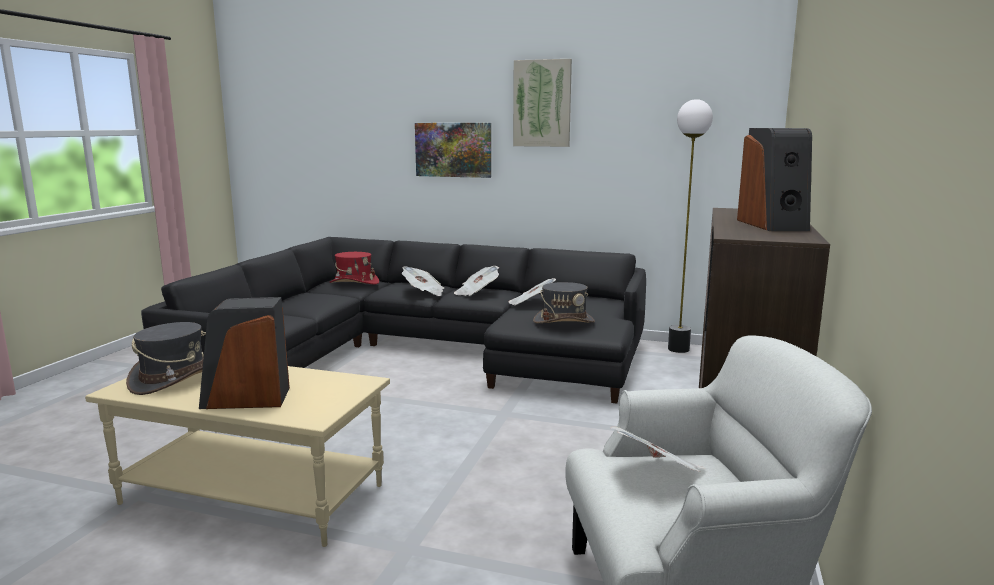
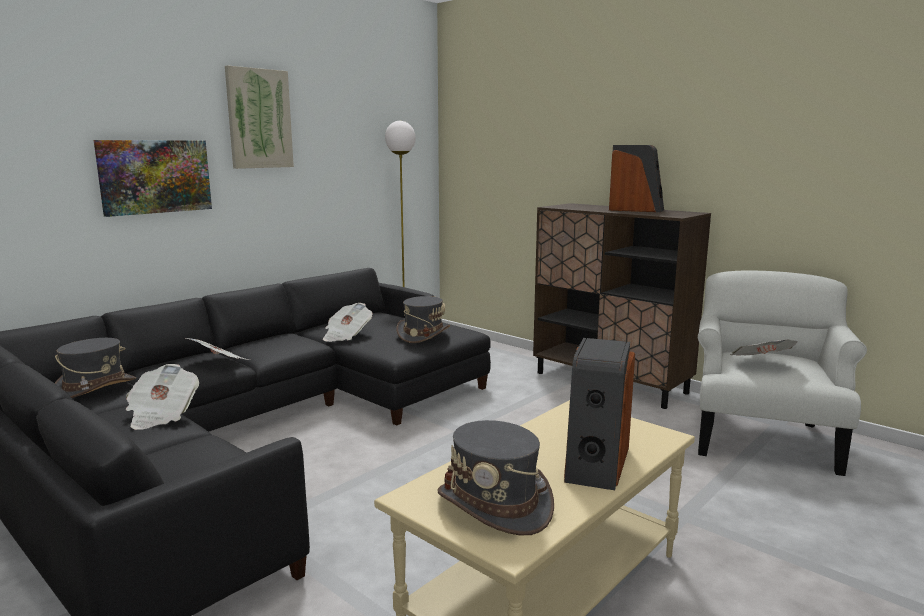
camera: 65 degrees left, 0 degrees up
red hat [330,252,379,285] -> grey hat [55,338,136,398]
newspaper [454,266,499,296] -> newspaper moved to [126,364,200,430]

